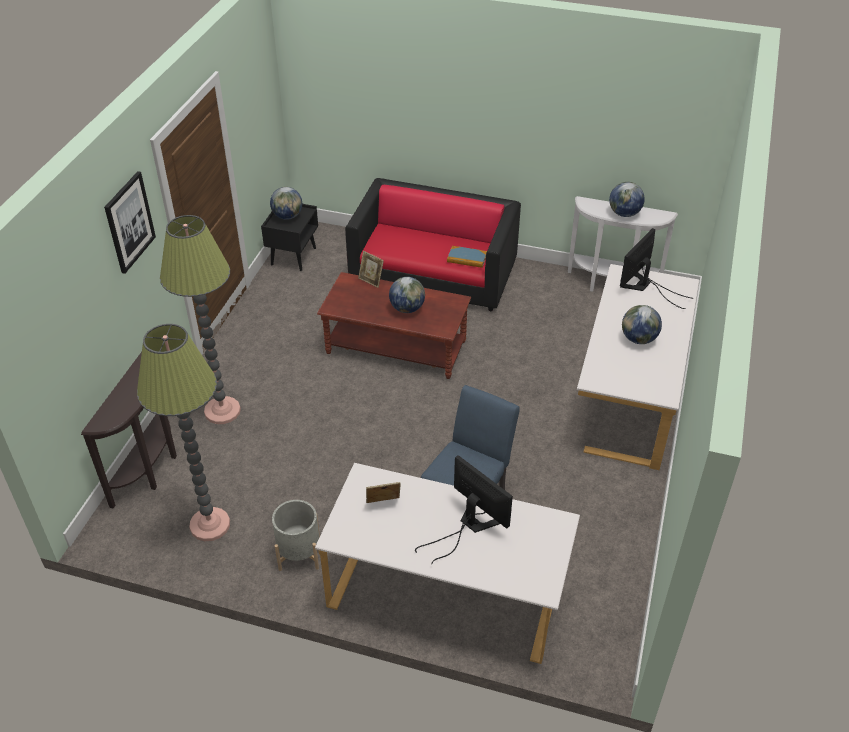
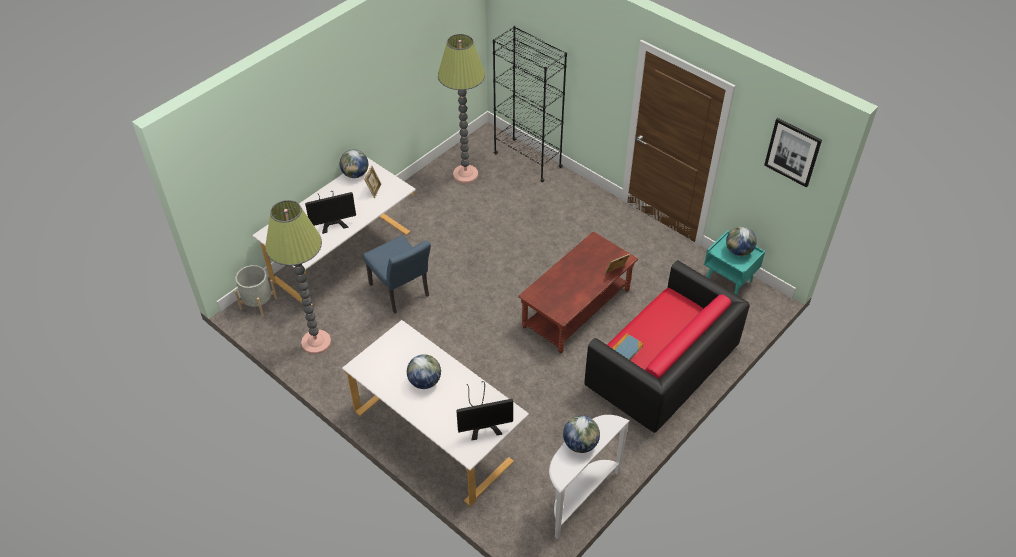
camera: 115 degrees right, 5 degrees up
brown console table [81,352,177,508] -> black bookcase [493,26,567,182]
picture [104,171,156,274] -> picture moved to [764,118,822,187]
floor lamp [160,215,241,424] -> floor lamp moved to [265,200,331,354]
black nightstand [261,204,318,271] -> turquoise nightstand [704,230,765,295]
grey planter [272,500,320,571] -> grey planter moved to [234,265,277,317]
globe [389,277,425,313] -> globe moved to [340,149,368,178]
monitor [620,228,693,309] -> monitor turned 105 degrees clockwise [456,381,513,440]

